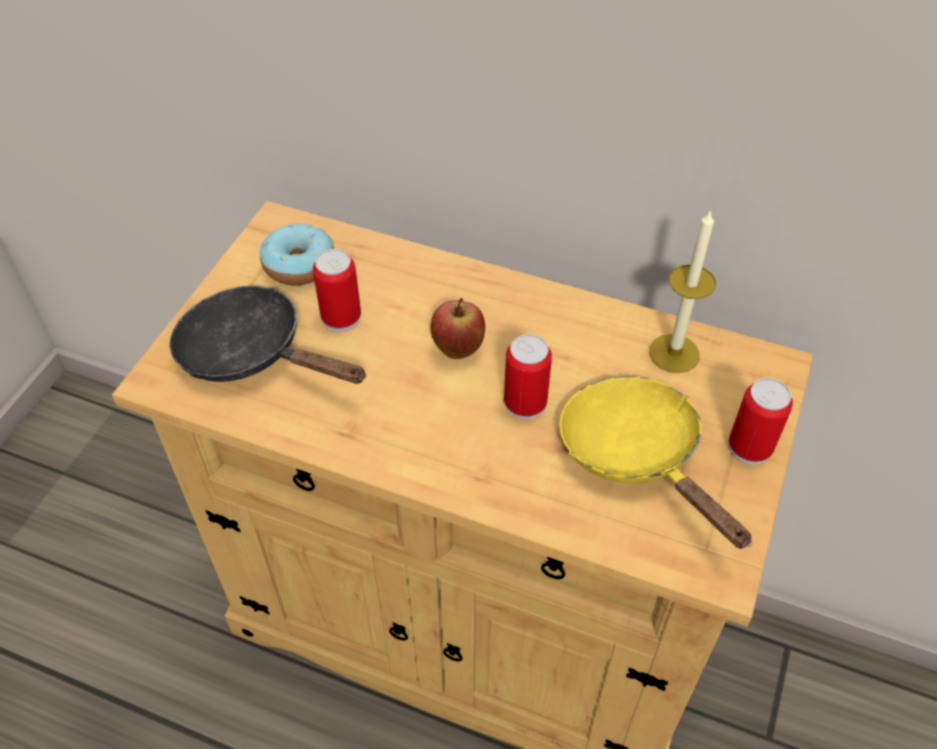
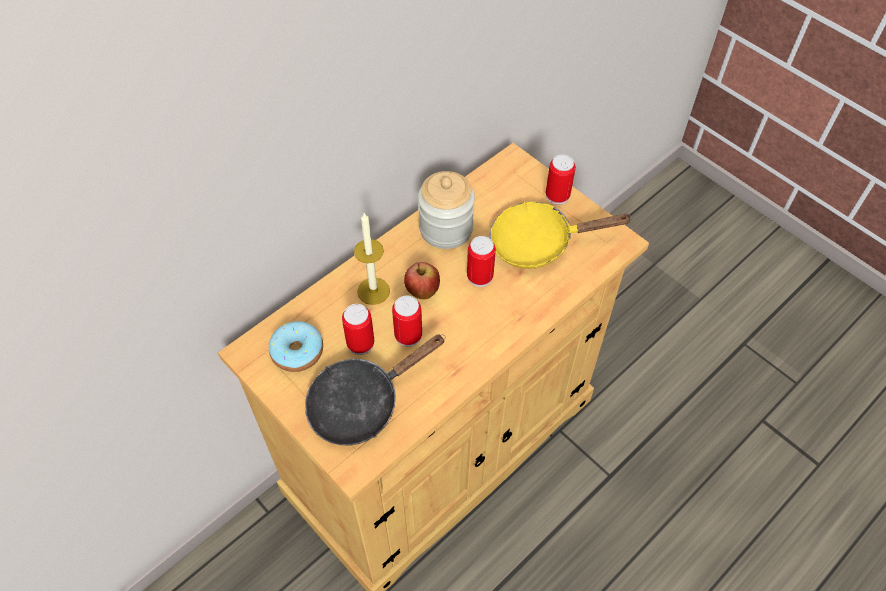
camera: 65 degrees left, 5 degrees up
candle [649,209,716,373] -> candle moved to [354,213,390,305]
none -> can [392,296,422,347]
none -> jar [418,171,475,249]

